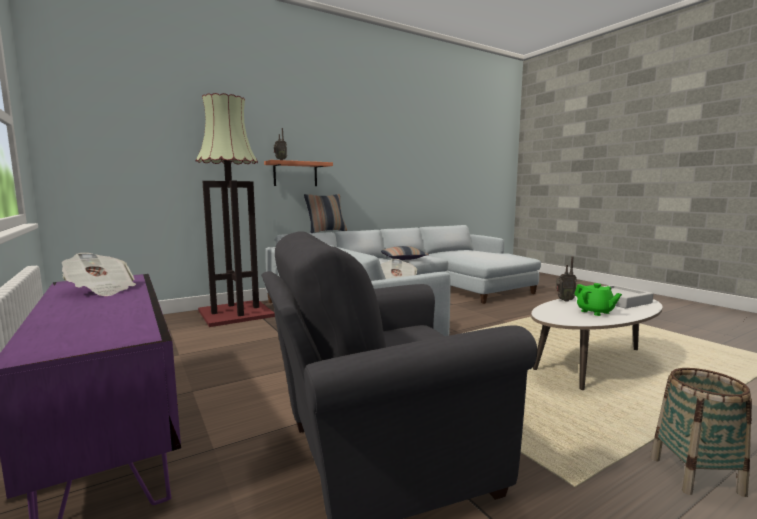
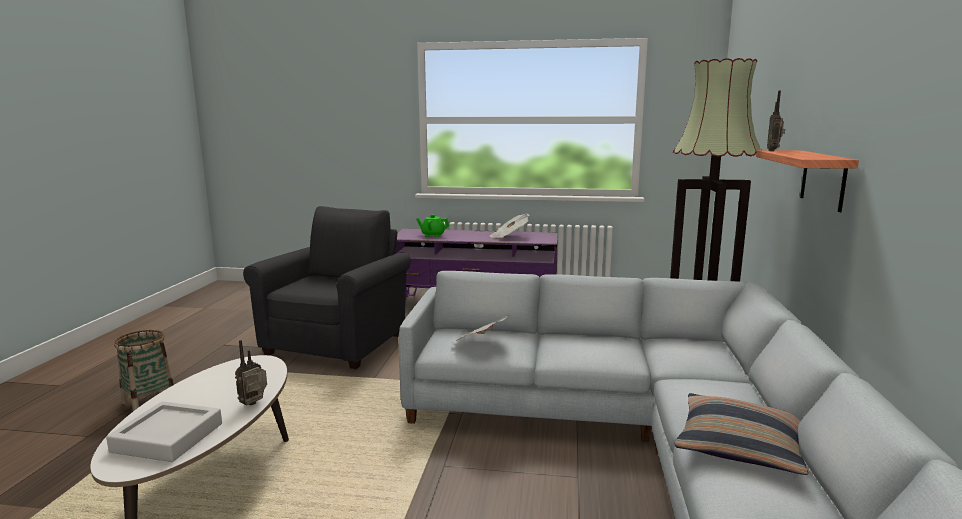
camera: 130 degrees right, 5 degrees up
pillow [304,194,347,233] -> none
green teapot [574,283,622,316] -> green teapot moved to [416,215,449,237]

